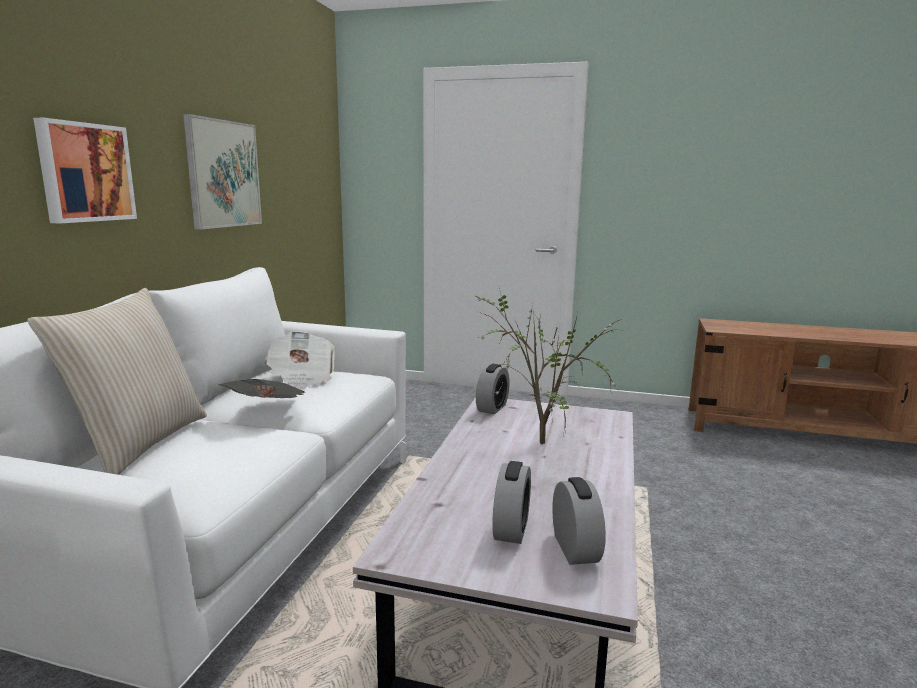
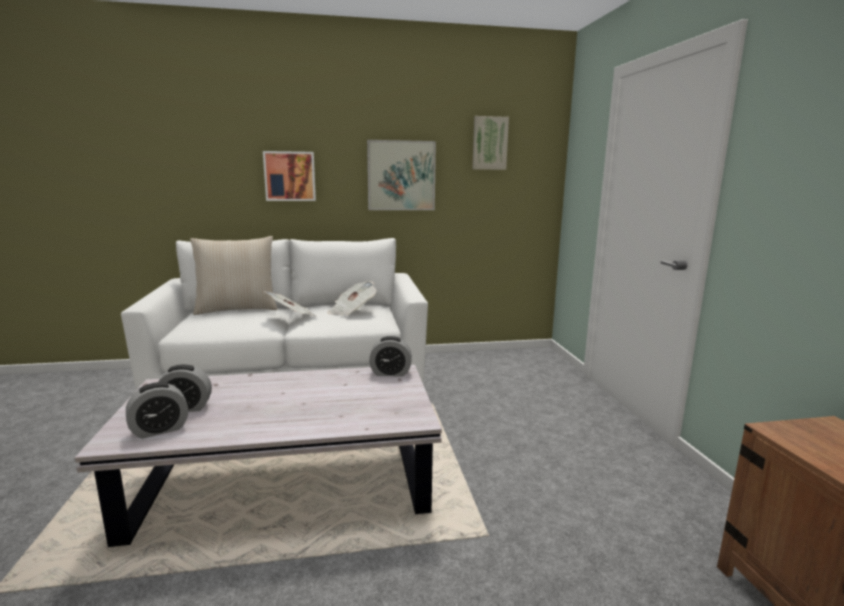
camera: 65 degrees right, 0 degrees up
potted plant [475,288,627,444] -> none
none -> picture [472,116,509,170]

